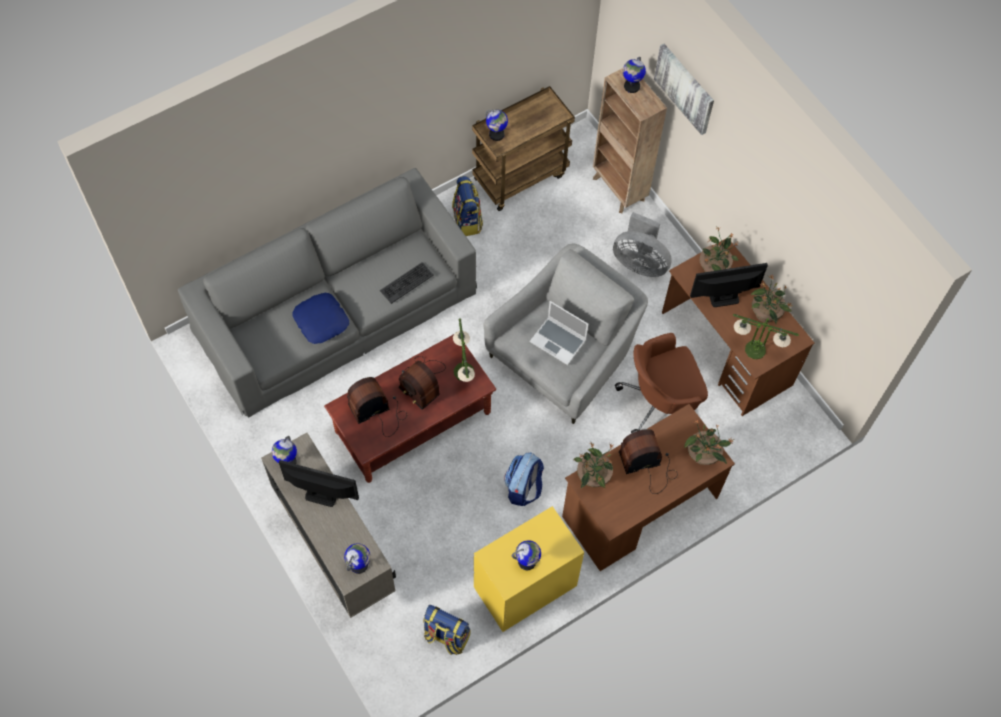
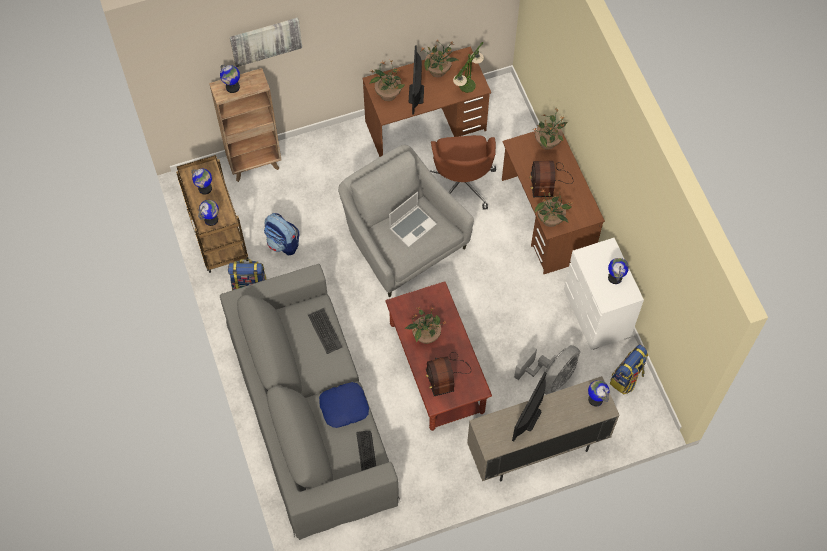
camera: 75 degrees left, 0 degrees up
globe [271,436,297,464] -> globe moved to [191,168,212,195]
radio [399,356,446,410] -> potted plant [404,308,447,344]
table lamp [453,319,475,382] -> none
yellow dresser [474,506,584,632] -> white dresser [564,238,644,350]
backpack [504,452,544,506] -> backpack moved to [264,213,299,256]
grey fan [613,212,672,277] -> grey fan moved to [514,345,580,394]
none -> keyboard [356,431,376,471]

